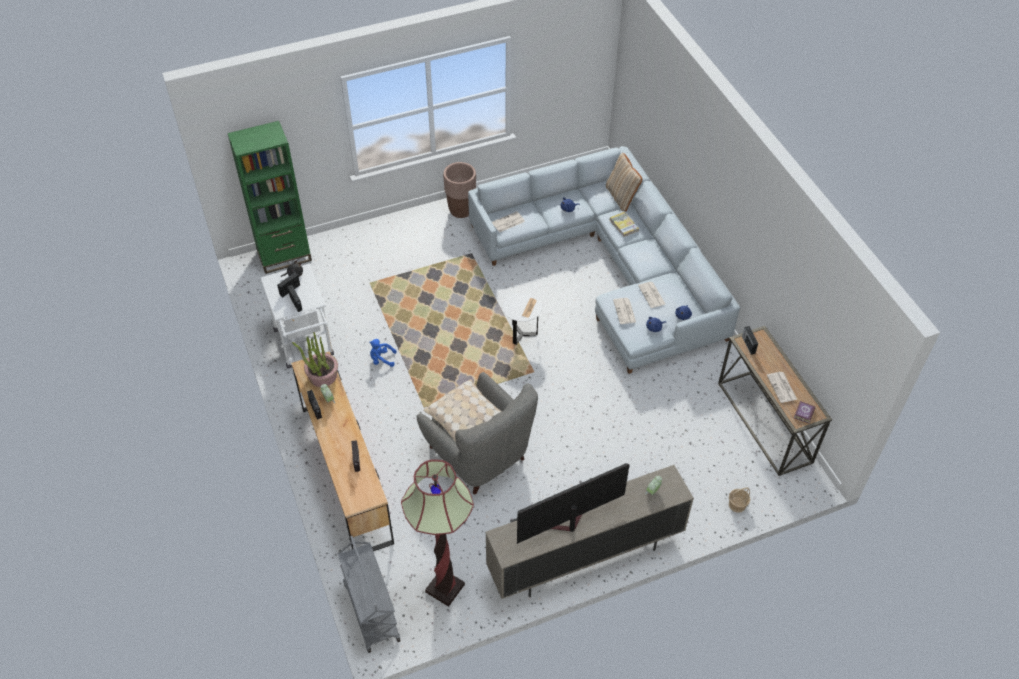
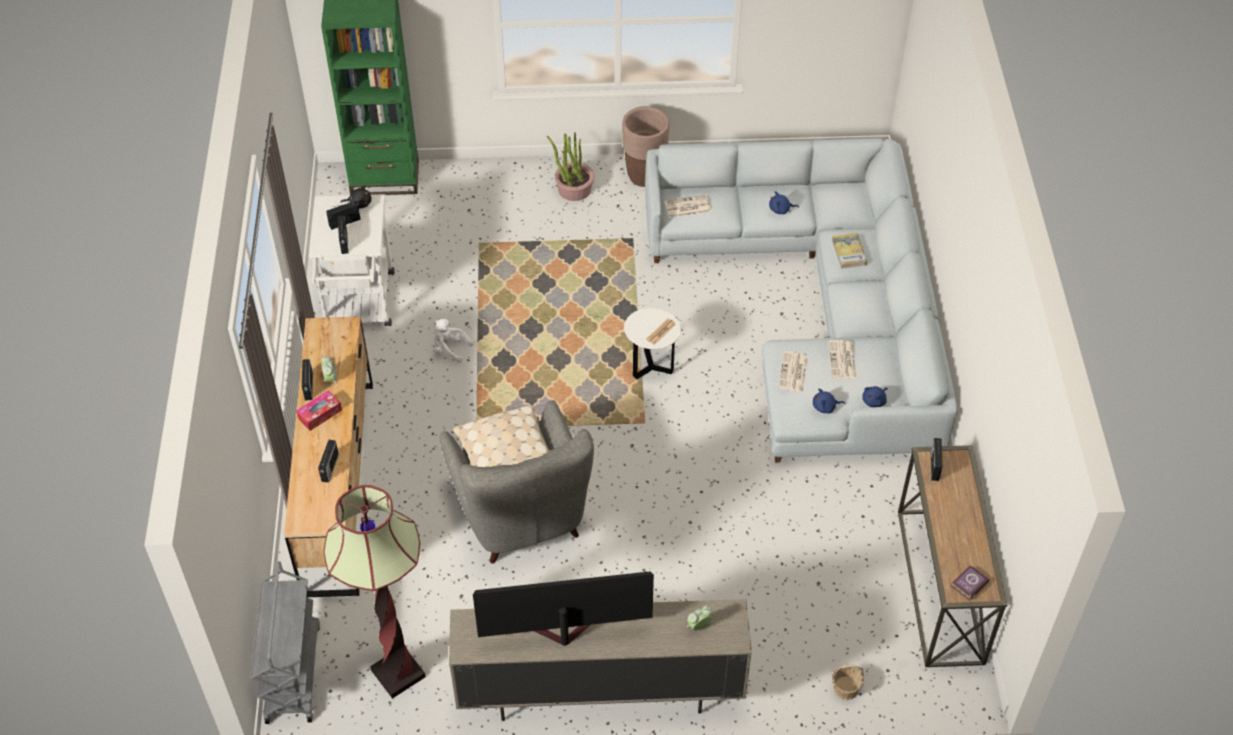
camera: 20 degrees right, 0 degrees up
potted plant [292,332,338,387] -> potted plant moved to [547,132,594,201]
blue plush toy [369,339,397,367] -> white plush toy [434,319,473,363]
beige pillow [606,153,642,211] -> none
newspaper [767,372,797,403] -> none
none -> tissue box [296,390,342,431]

